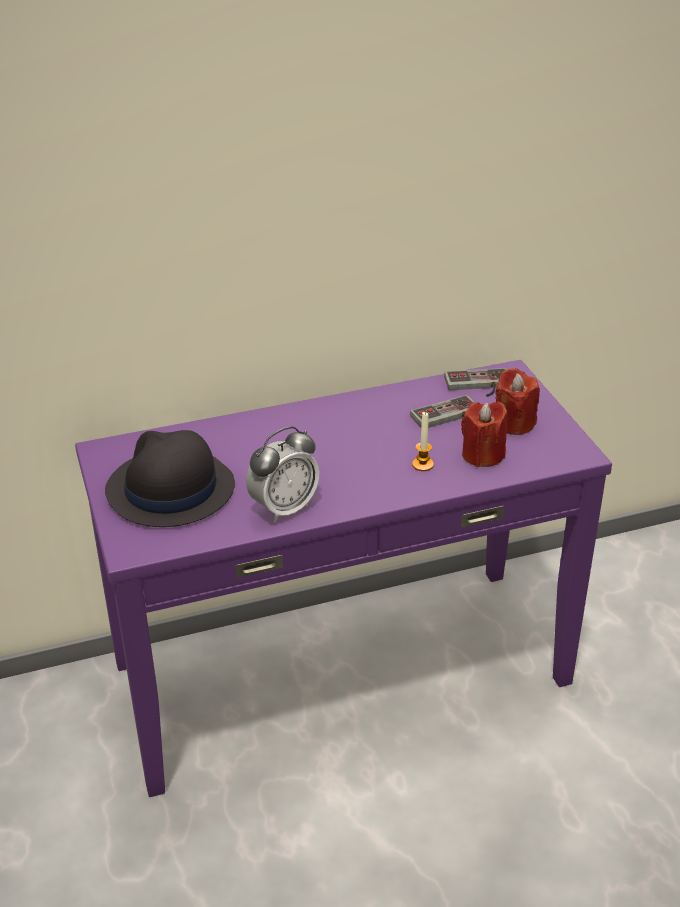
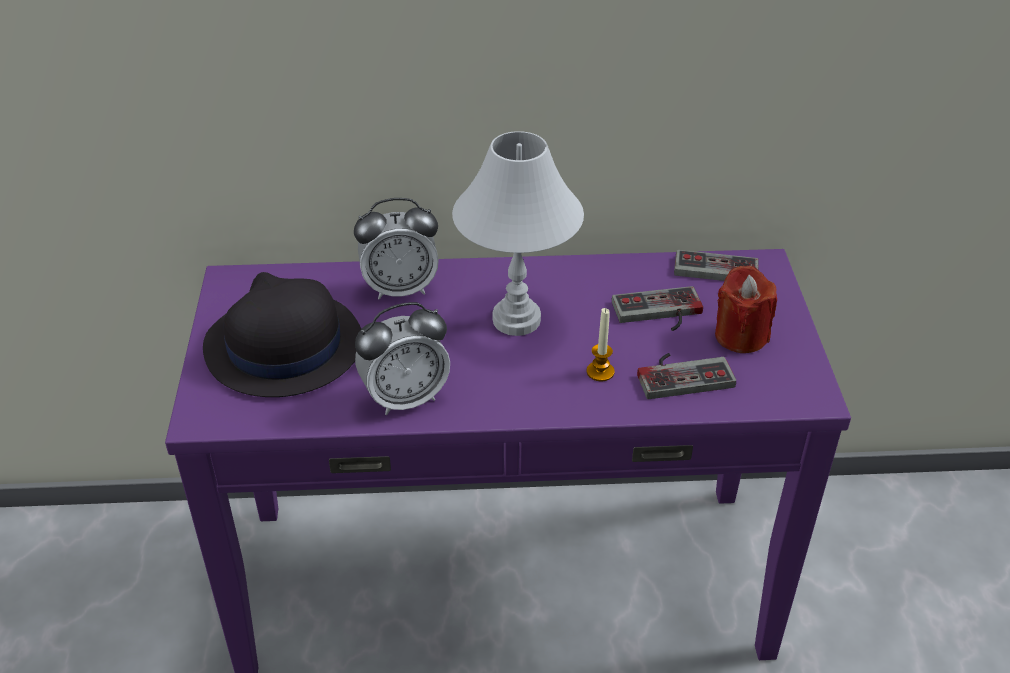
camera: 15 degrees right, 5 degrees up
red candle [461,402,508,467] -> game controller [637,353,736,399]
none -> alarm clock [354,198,439,299]
none -> white table lamp [452,131,584,336]

